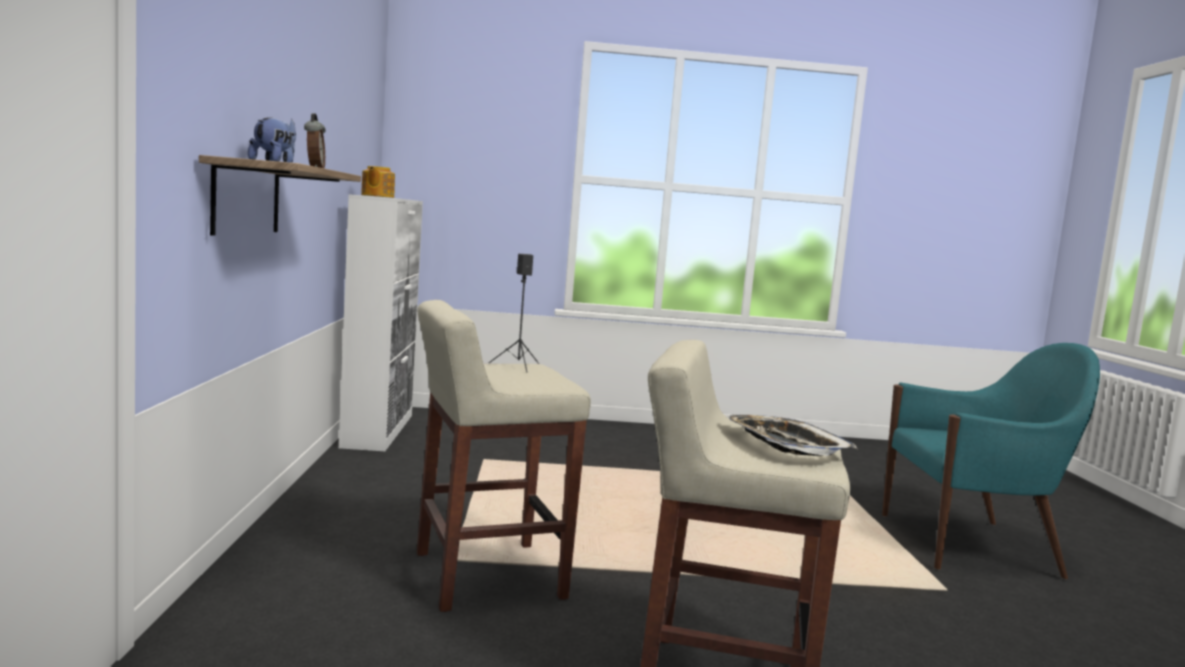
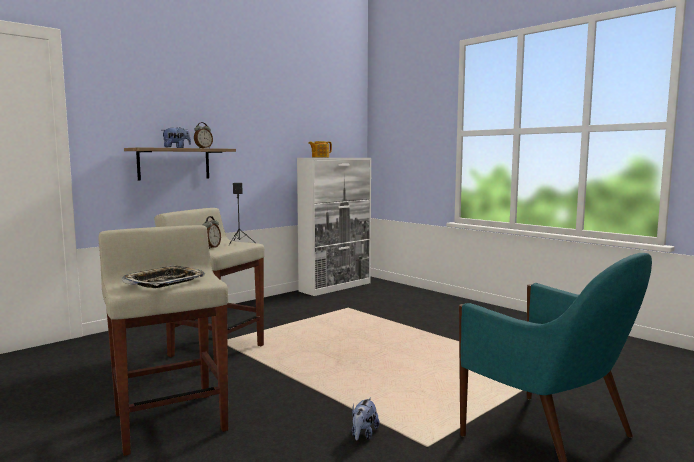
camera: 50 degrees right, 0 degrees up
none -> alarm clock [203,216,221,249]
none -> plush toy [352,397,380,441]

